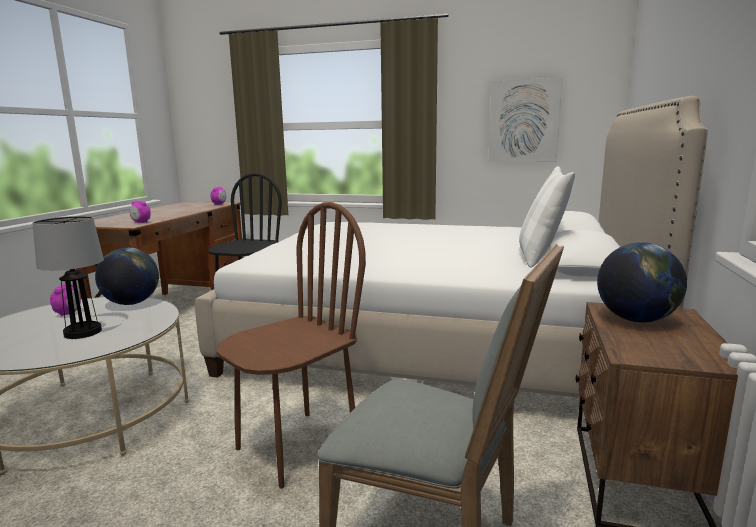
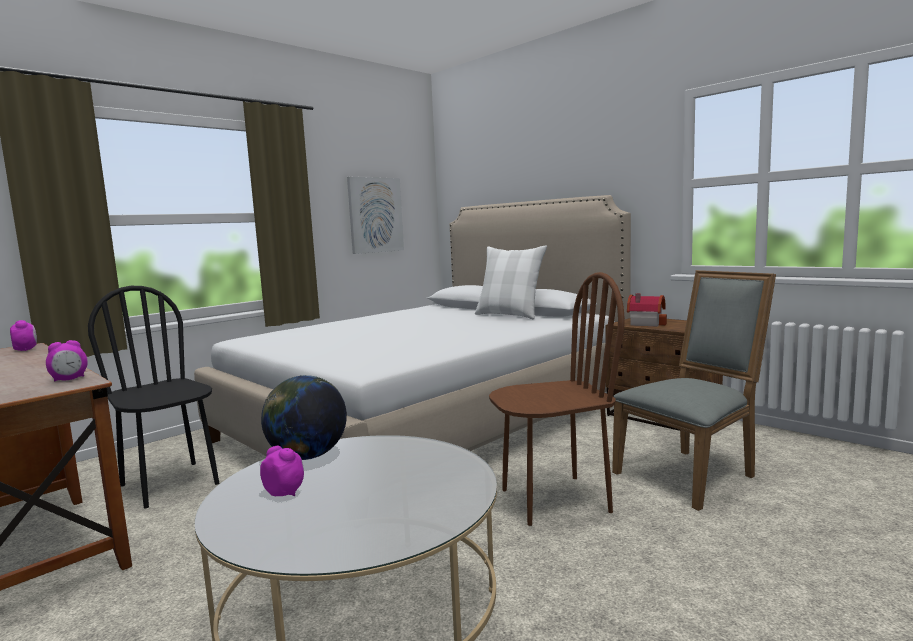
camera: 60 degrees left, 5 degrees down
table lamp [33,216,104,339] -> none
brown chair [216,202,366,488] -> brown chair turned 90 degrees clockwise [489,272,625,526]
globe [597,242,687,323] -> toy house [627,293,667,327]

